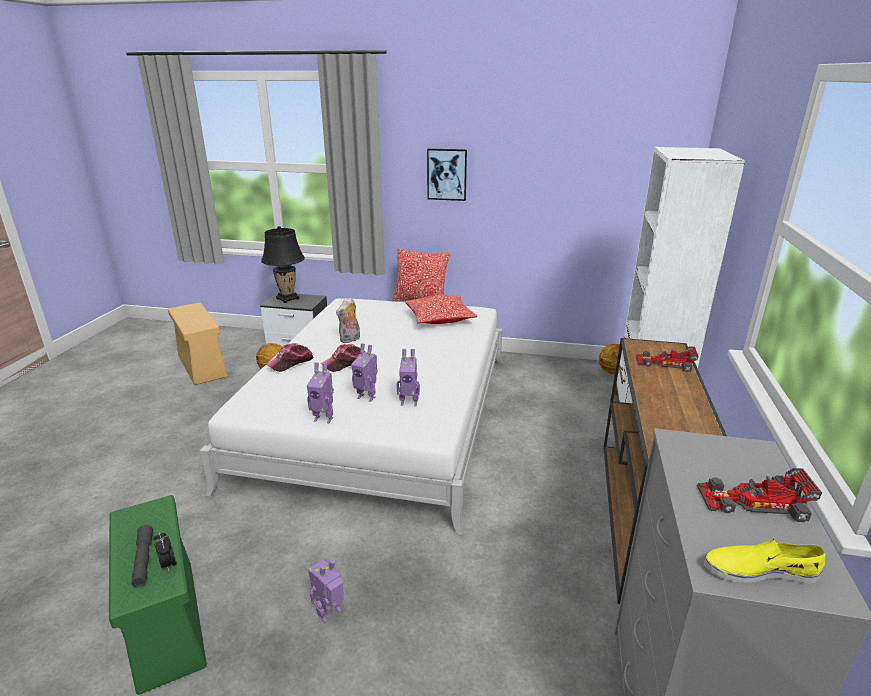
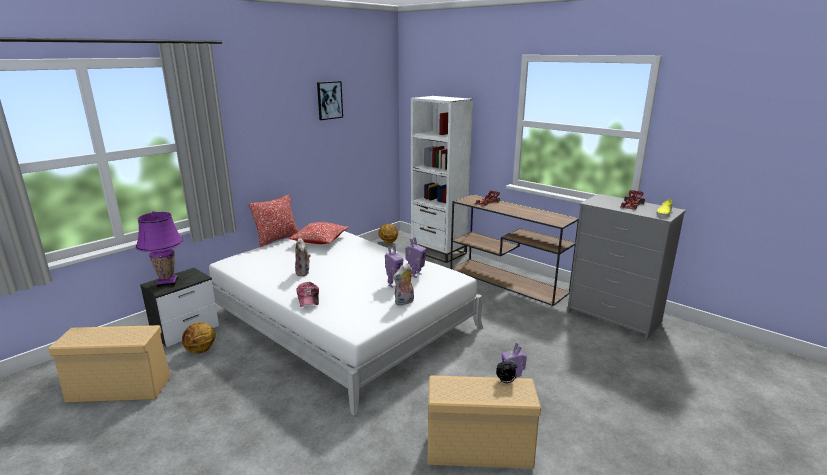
camera: 60 degrees left, 5 degrees down
green storage box [109,495,207,695] -> beige storage box [428,376,541,469]
grey flashlight [131,525,153,587] -> none
black table lamp [261,226,305,303] -> purple table lamp [136,211,184,287]
toy robot [307,362,334,423] -> plush toy [393,263,414,305]
cap [321,344,365,372] -> none
picture [427,148,467,201] -> picture moved to [317,81,343,120]

